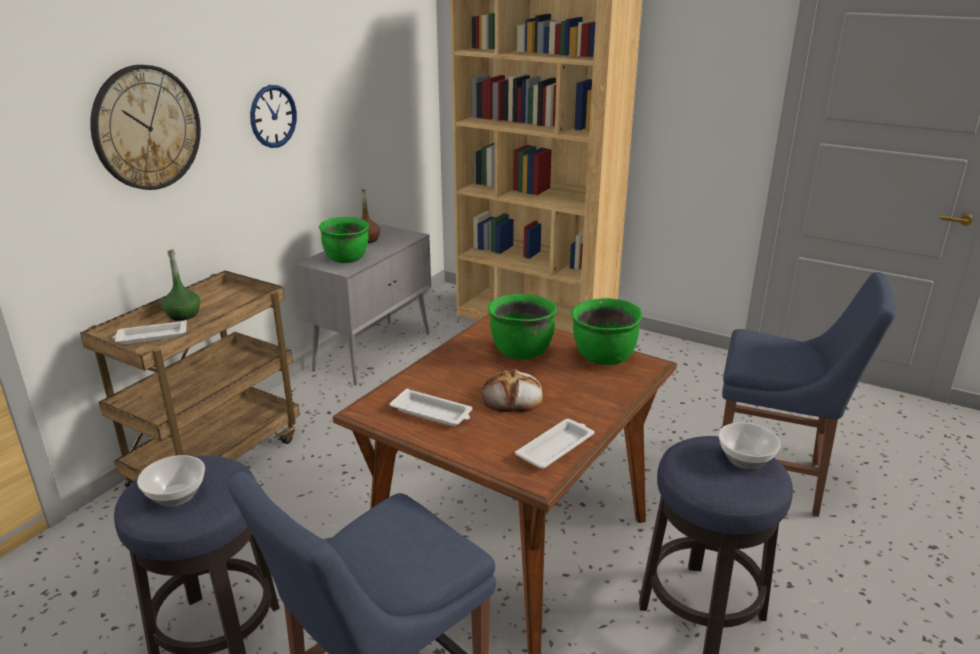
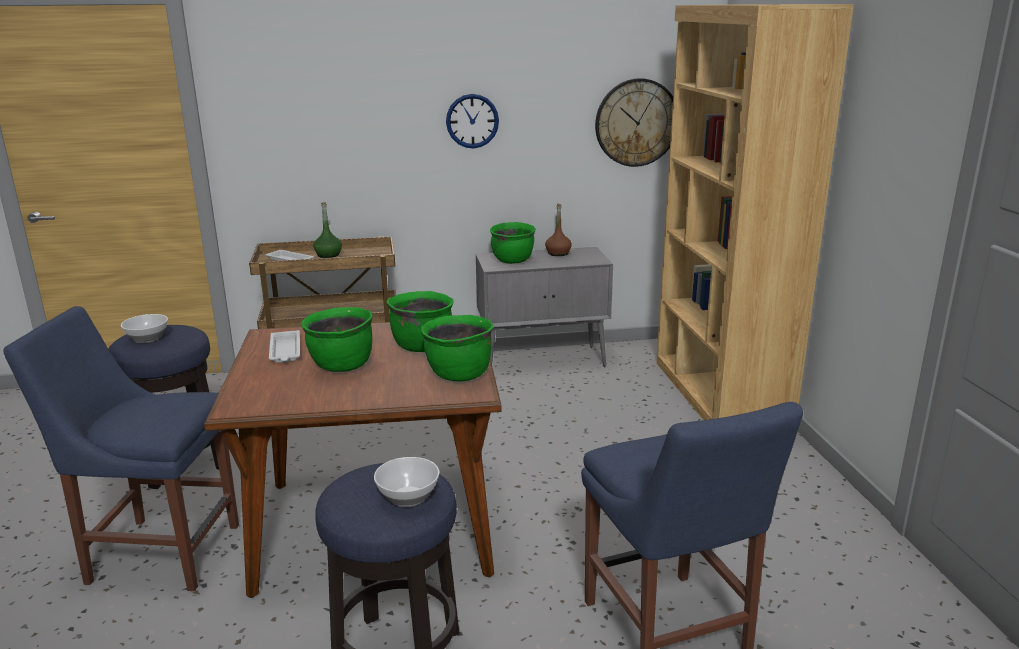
camera: 50 degrees right, 5 degrees down
wall clock [90,65,201,190] -> wall clock moved to [595,78,673,167]
bread [481,368,543,412] -> green cooking pot [301,307,373,372]
white tray [515,419,594,469] -> none

